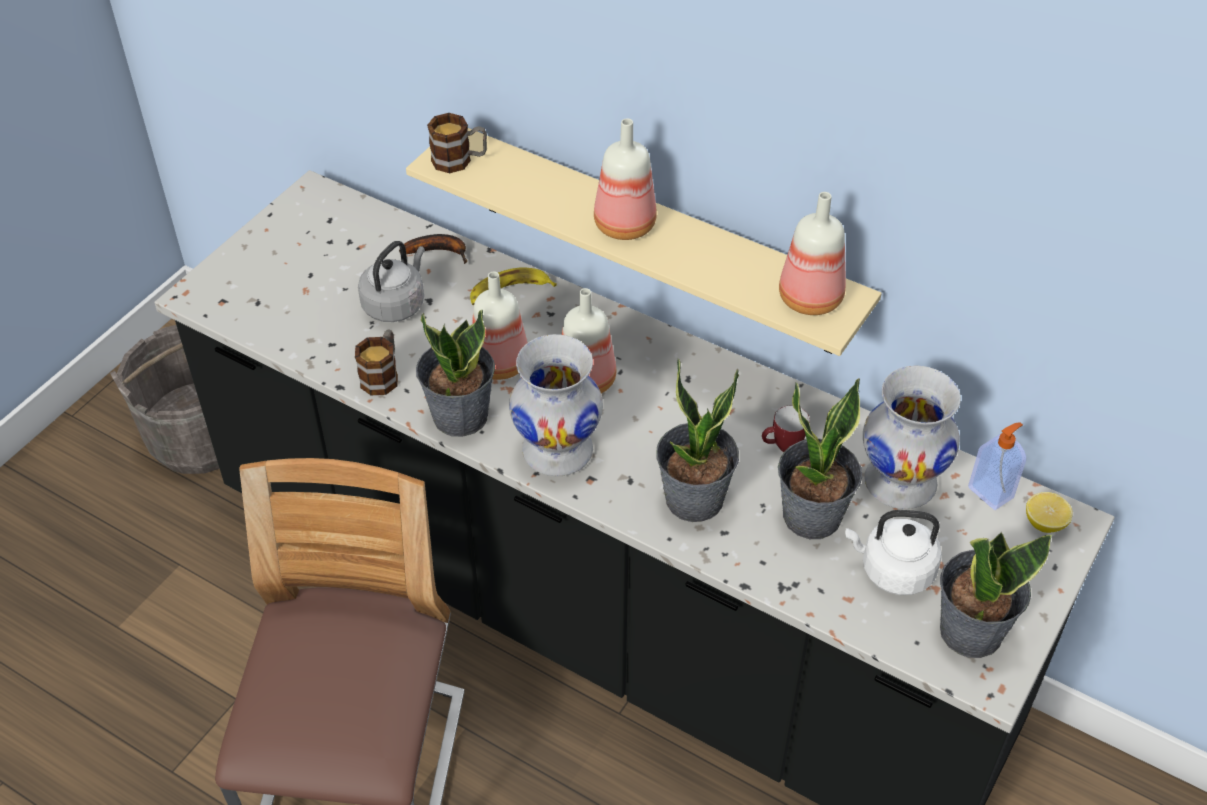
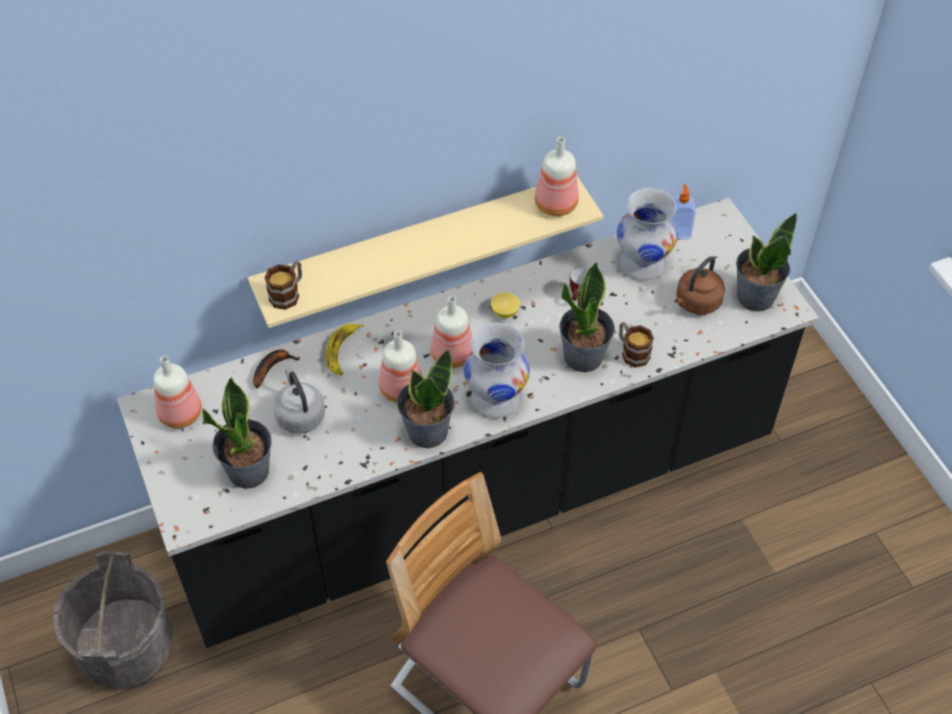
camera: 55 degrees left, 5 degrees up
mug [355,329,398,395] -> mug moved to [619,322,654,368]
bottle [594,118,657,240] -> bottle moved to [153,356,202,429]
potted plant [778,378,862,539] -> potted plant moved to [202,377,272,489]
white kettle [845,510,942,595] -> brown kettle [675,256,725,315]
lemon [1026,492,1073,533] -> lemon moved to [491,292,520,318]

